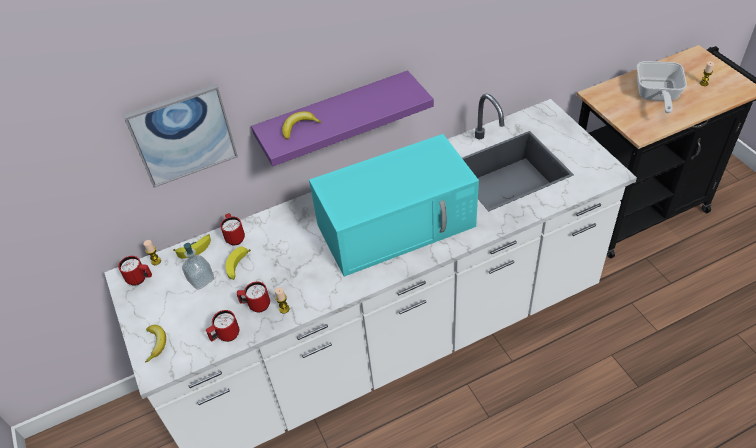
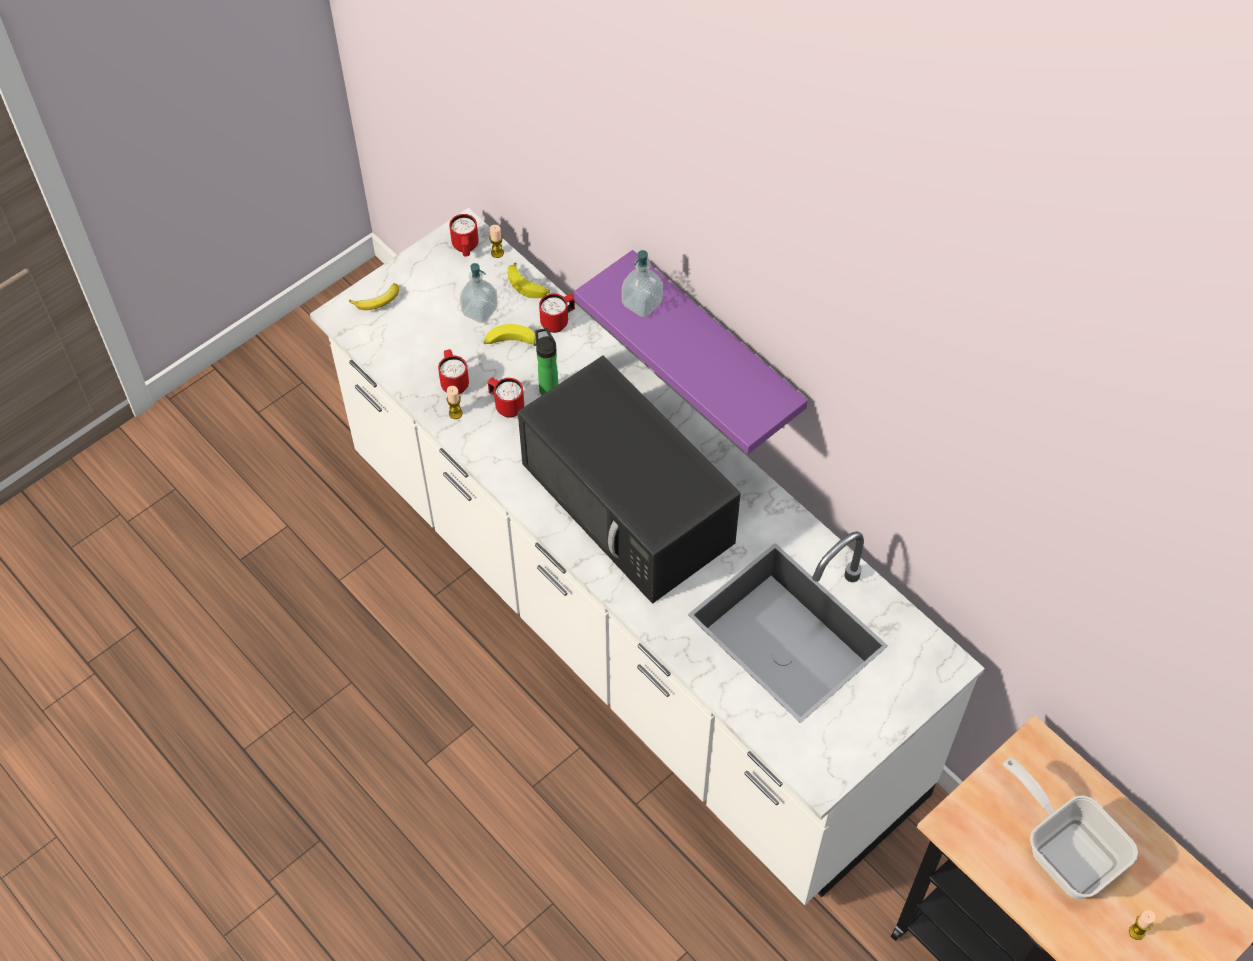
camera: 70 degrees right, 10 degrees up
picture [123,84,238,188] -> none
red mug [206,310,239,342] -> red mug moved to [488,378,524,418]
banana [282,111,322,140] -> soap dispenser [622,250,663,317]
turquoise microwave [309,134,479,277] -> black microwave [518,355,741,604]
frying pan [637,61,687,113] -> frying pan turned 60 degrees clockwise [1003,758,1138,899]
none -> bottle [535,328,558,395]

